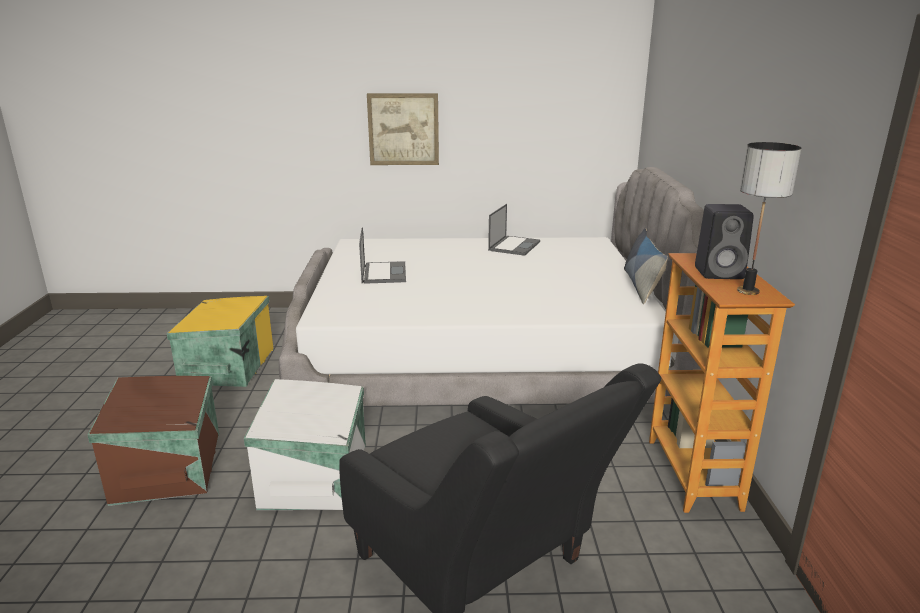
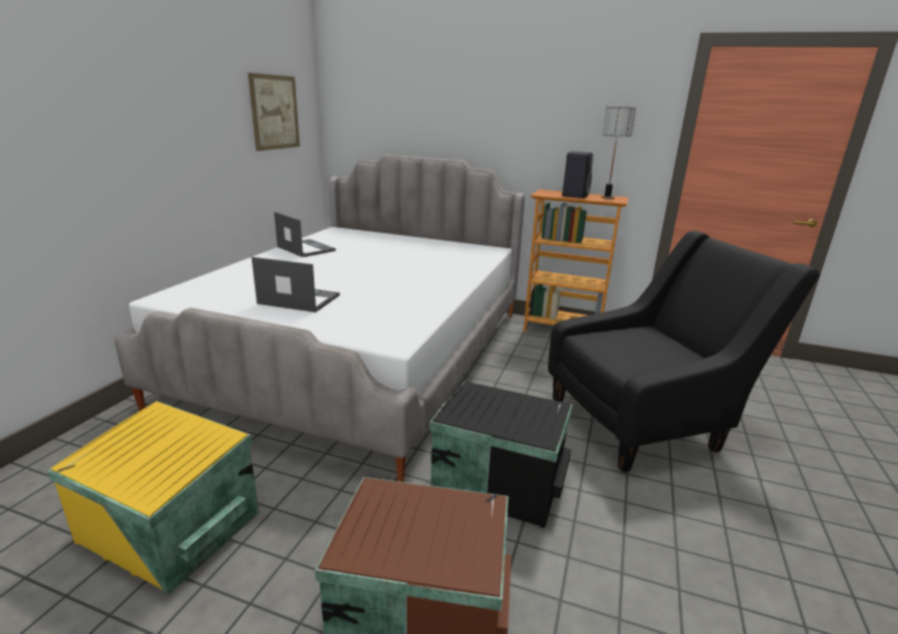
camera: 70 degrees left, 0 degrees up
white storage box [244,379,366,510] -> black storage box [430,381,572,529]
picture [367,93,439,165] -> picture moved to [248,73,300,151]
pillow [624,228,668,304] -> none

